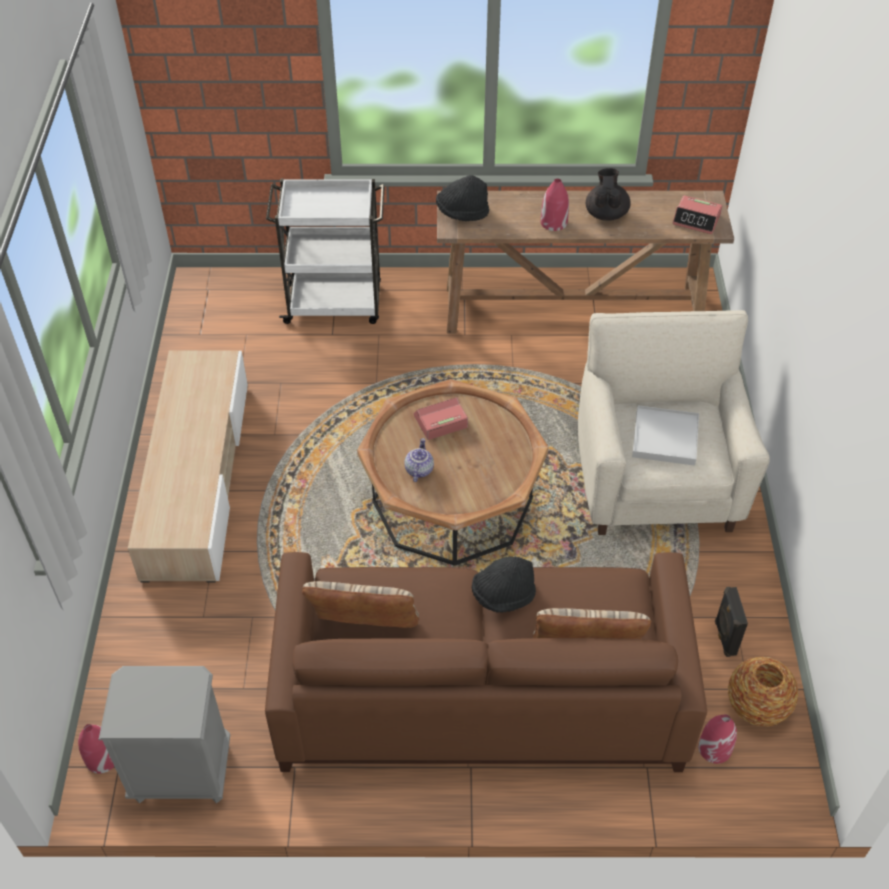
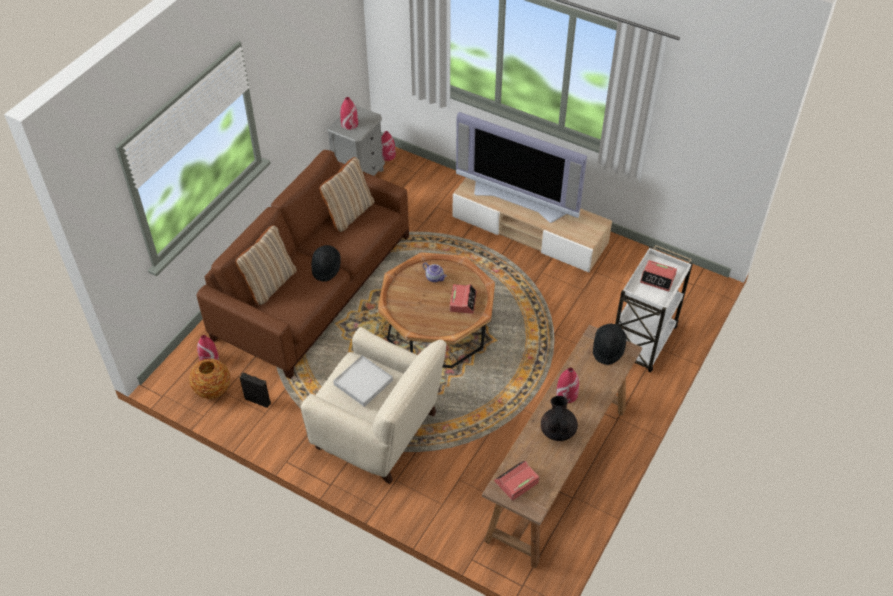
camera: 120 degrees right, 0 degrees up
black teapot [586,168,631,221] -> black teapot turned 120 degrees counterclockwise [541,396,578,441]
none -> red vase [340,97,358,130]
none -> television [456,112,587,223]
none -> alarm clock [640,260,677,292]

